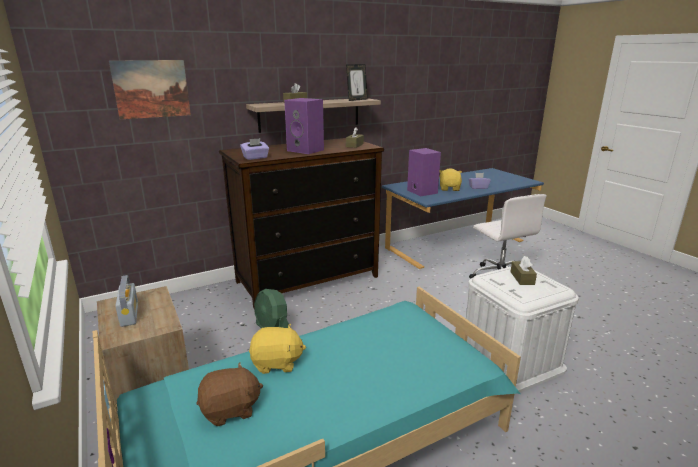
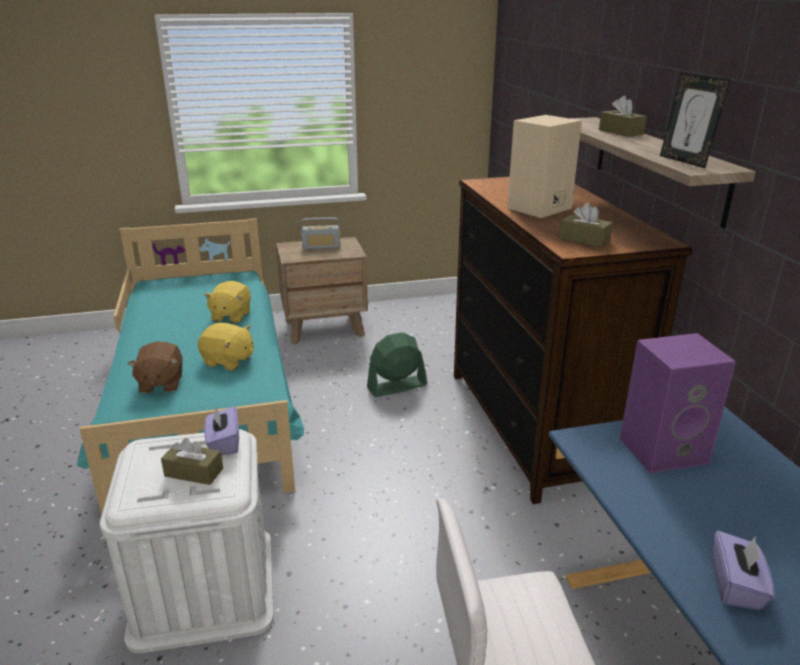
camera: 105 degrees right, 5 degrees up
picture [109,60,191,119] -> none
brown plush toy [197,362,263,426] -> brown plush toy moved to [128,341,182,394]
purple tissue box [240,138,269,160] -> purple tissue box moved to [204,406,239,455]
purple speaker [284,98,324,154] -> beige speaker [507,115,582,218]
yellow plush toy [439,168,462,191] -> yellow plush toy moved to [198,323,254,371]

